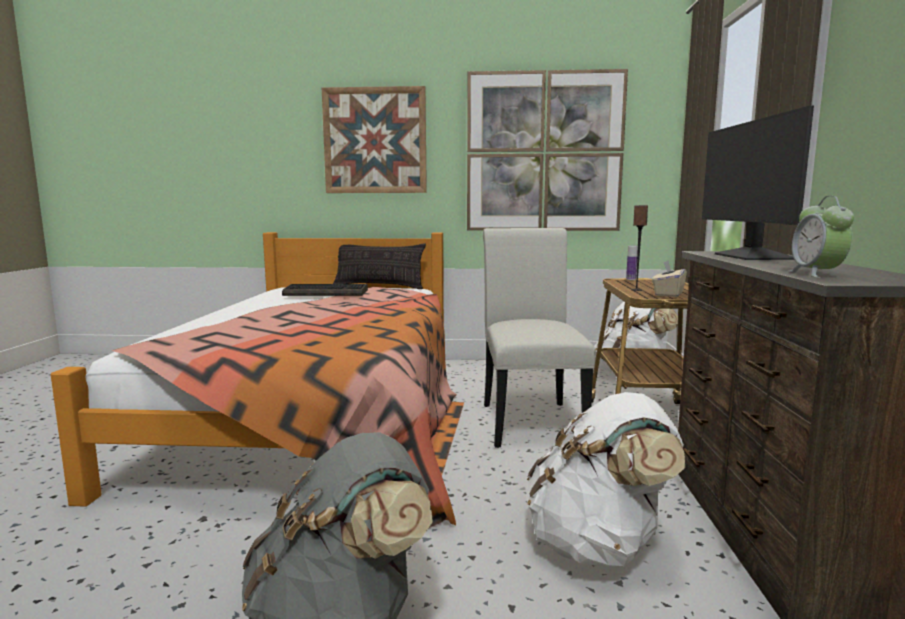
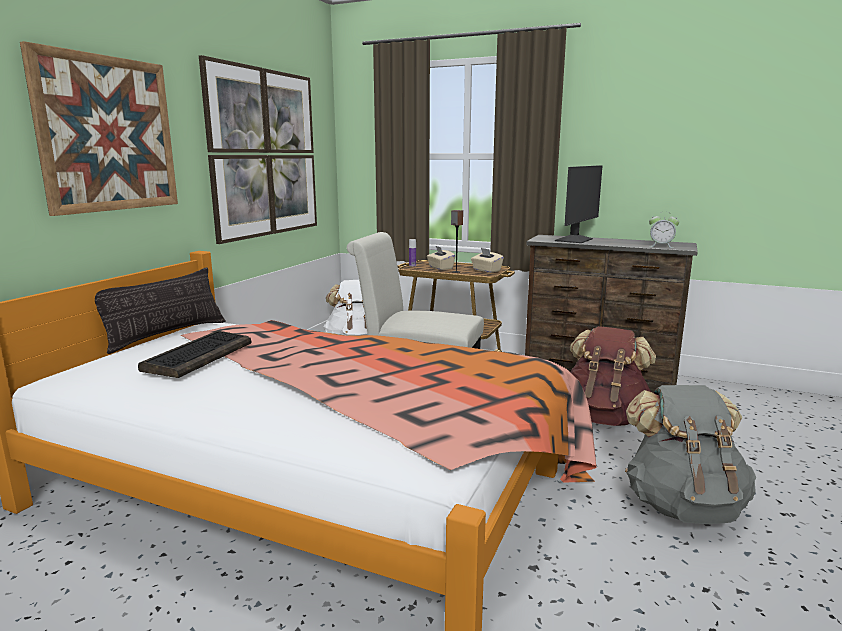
camera: 70 degrees left, 5 degrees up
white backpack [526,392,685,567] -> brown backpack [570,326,656,426]
monitor [702,106,814,260] -> monitor turned 75 degrees counterclockwise [555,165,603,243]
none -> beige tissue box [427,246,455,270]

